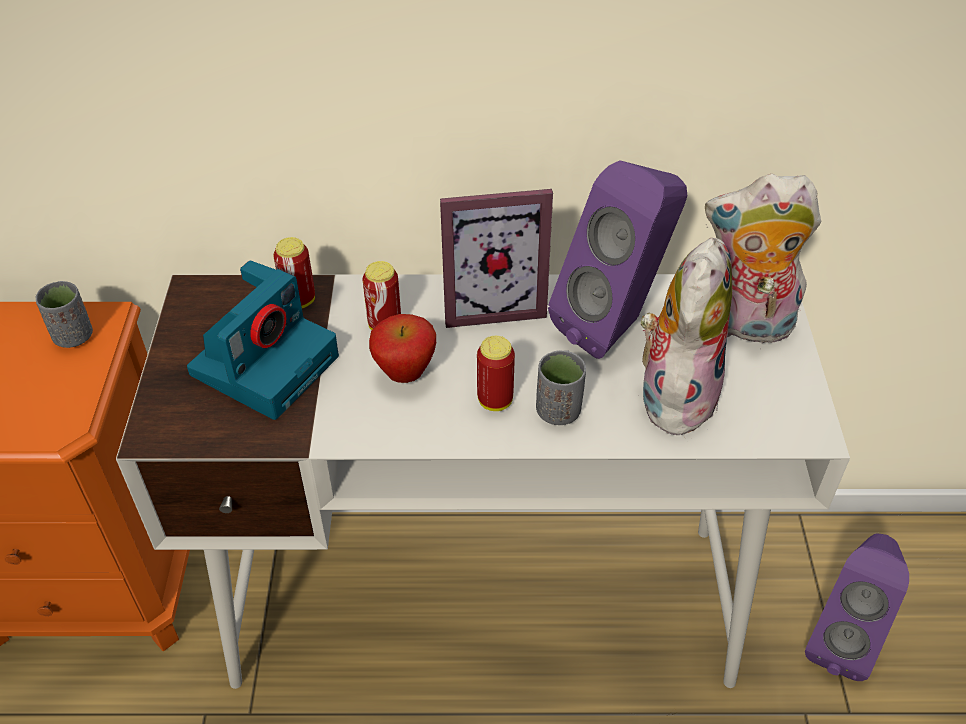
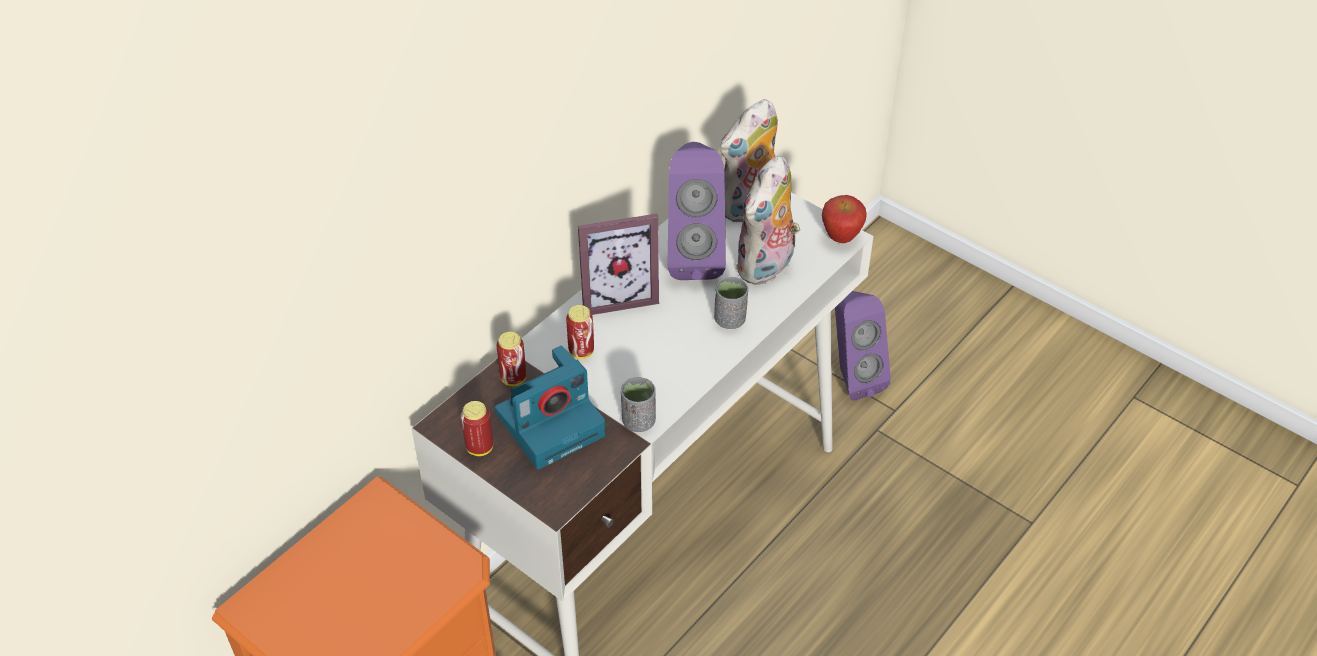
camera: 50 degrees left, 0 degrees up
grey cup [36,281,93,348] -> grey cup moved to [621,377,656,432]
camera [187,260,339,420] -> camera turned 75 degrees clockwise [495,345,605,470]
apple [369,314,436,383] -> apple moved to [822,195,867,243]
picture frame [440,189,553,328] -> picture frame turned 45 degrees clockwise [578,214,659,315]
can [477,336,515,411] -> can moved to [461,401,493,456]
plush toy [640,238,732,442] -> plush toy turned 120 degrees counterclockwise [735,156,800,285]

